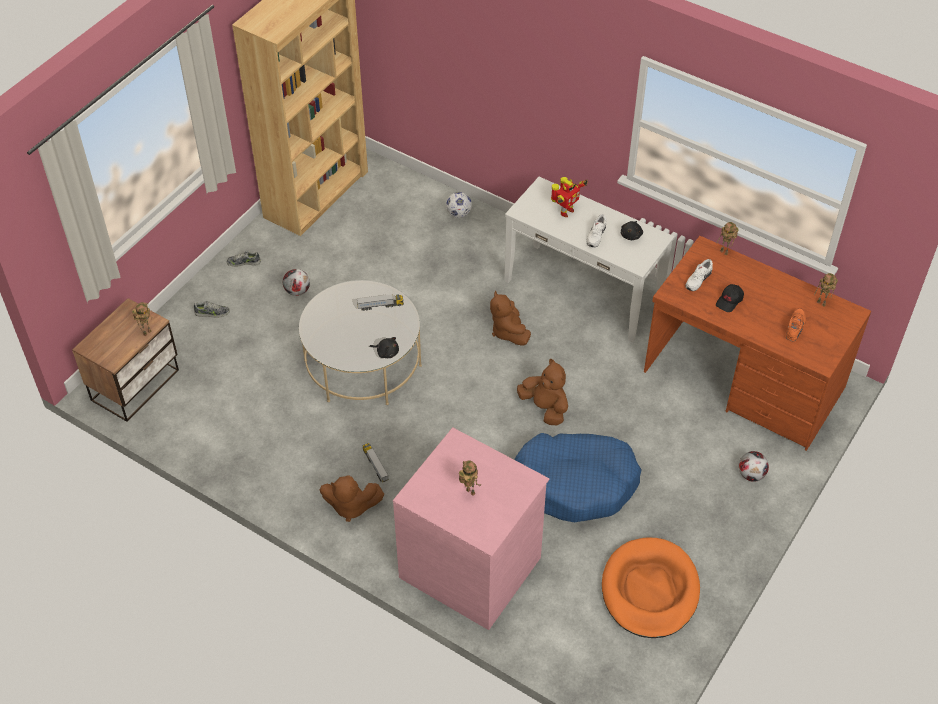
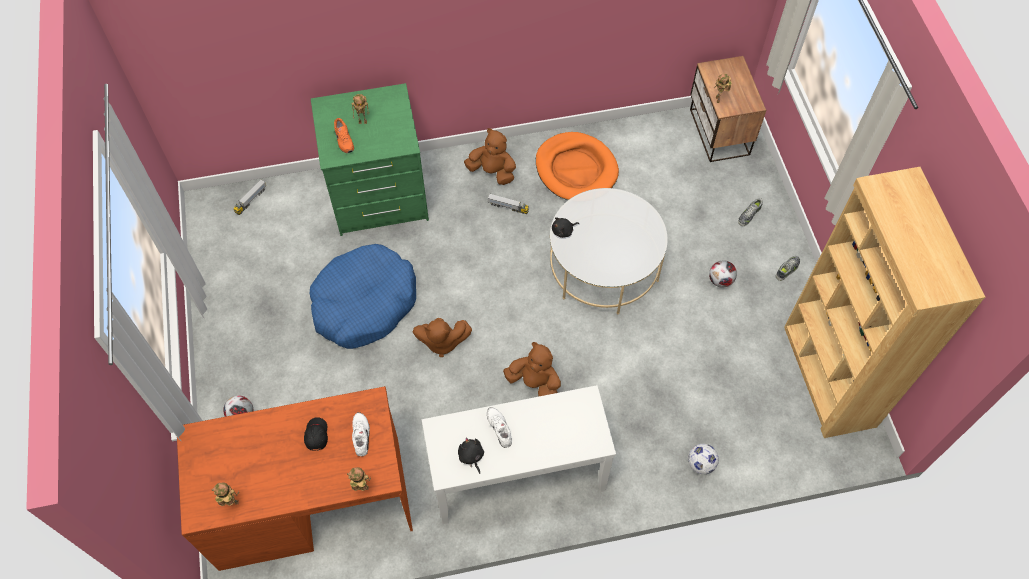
camera: 135 degrees right, 10 degrees up
brown plush toy [319,475,384,522] -> brown plush toy turned 60 degrees clockwise [464,128,516,185]
toy truck [357,294,404,311] -> toy truck moved to [233,179,266,215]
pink dresser [393,427,549,630] -> green dresser [311,83,429,236]
toy robot [551,177,588,217] -> none
orange dog bed [602,537,700,638] -> orange dog bed moved to [536,132,619,200]
orange shoe [786,308,806,341] -> orange shoe moved to [334,118,354,153]

